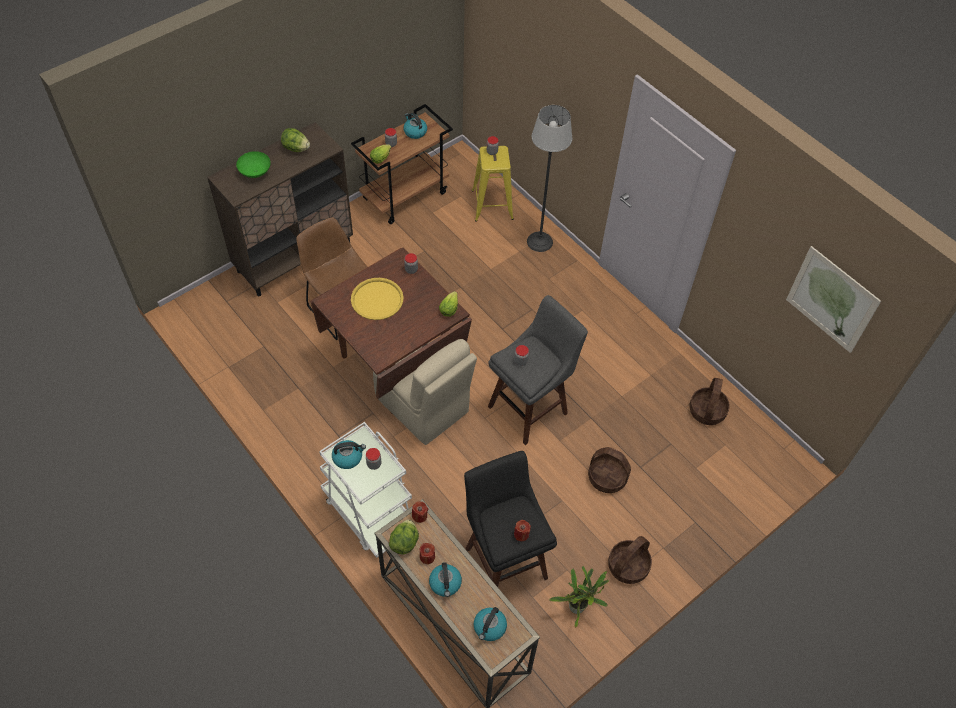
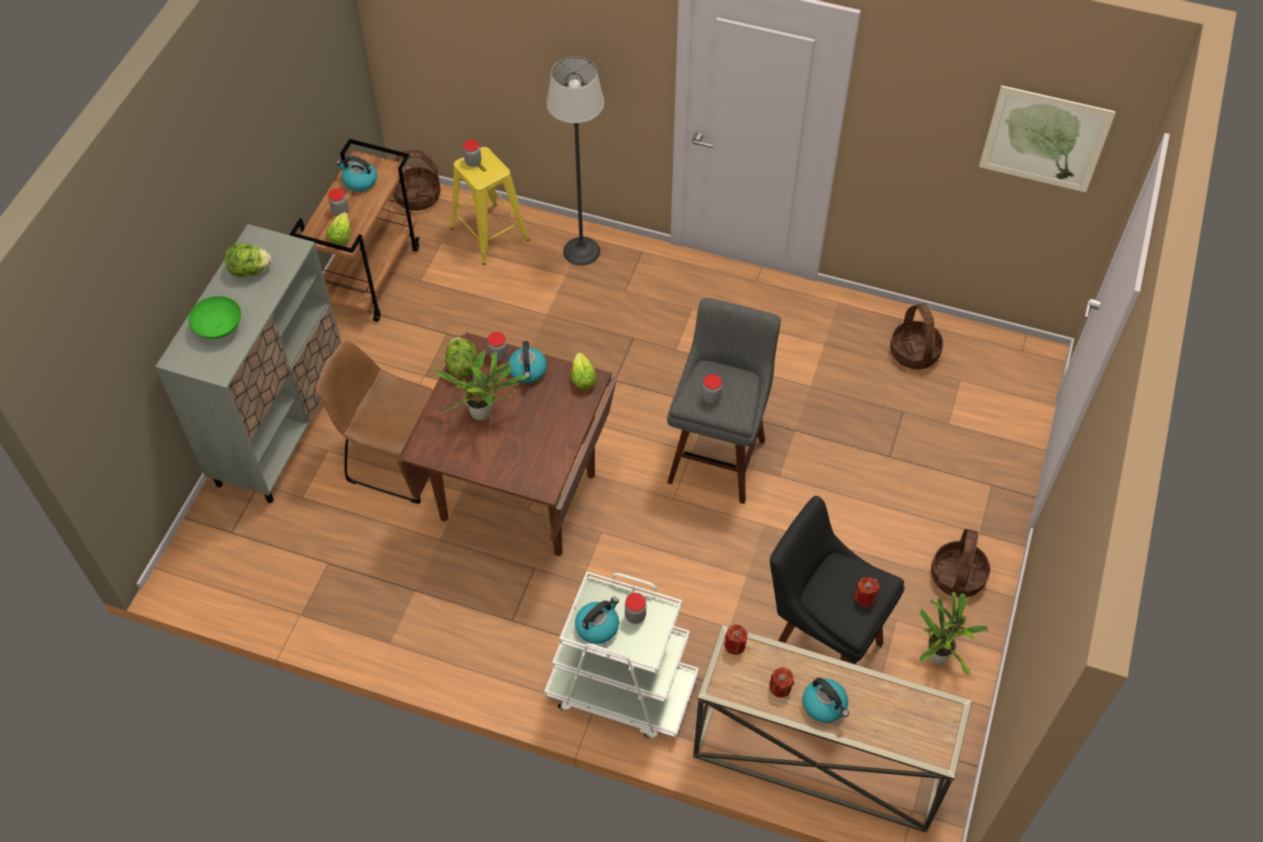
camera: 30 degrees left, 0 degrees up
brown cabinet [207,122,353,296] -> grey cabinet [155,224,342,503]
yellow tray [351,278,404,320] -> potted plant [433,350,528,421]
beige chair [373,339,477,445] -> none
lettuce [389,520,419,555] -> lettuce moved to [445,337,479,378]
kettle [474,607,507,641] -> kettle moved to [508,341,547,383]
basket [588,447,631,493] -> basket moved to [393,150,441,211]

